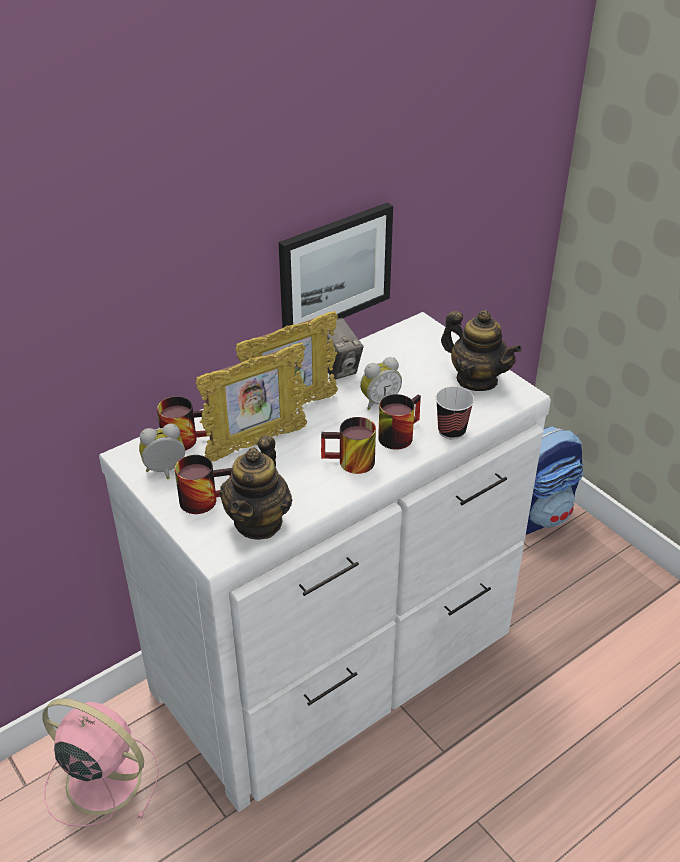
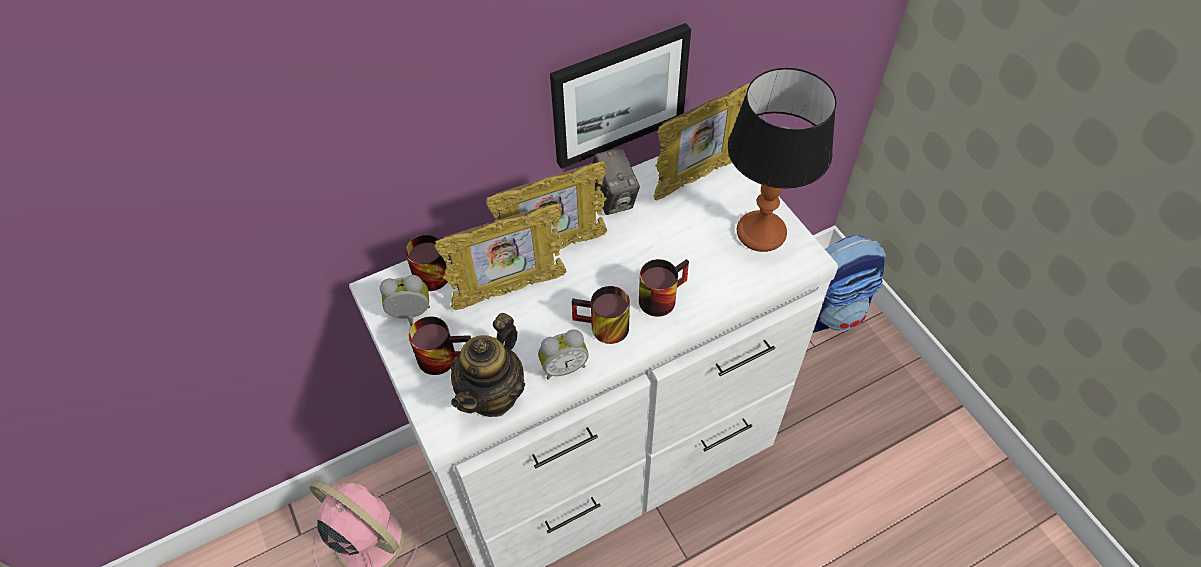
camera: 10 degrees right, 15 degrees up
alarm clock [360,357,402,410] -> alarm clock moved to [538,329,589,380]
cup [436,386,474,440] -> none
teapot [441,310,522,391] -> table lamp [728,68,836,252]
none -> picture frame [654,83,750,201]

